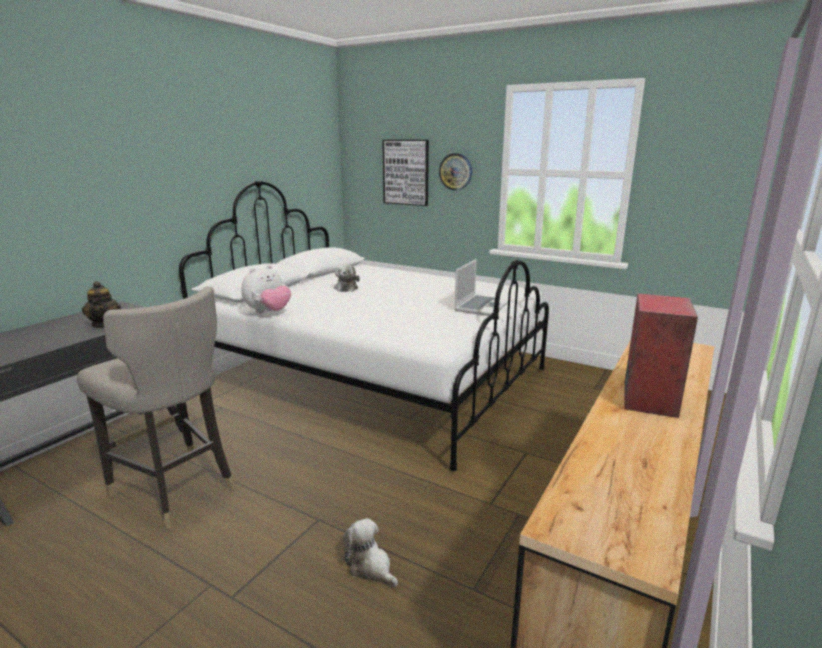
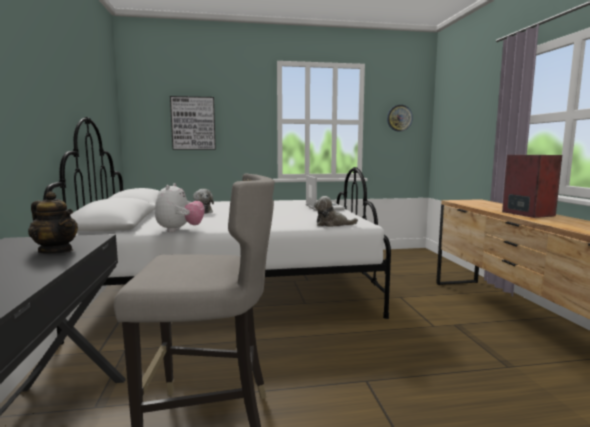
camera: 40 degrees left, 10 degrees down
plush toy [343,518,398,587] -> plush toy moved to [314,196,358,227]
wall clock [439,153,472,191] -> wall clock moved to [387,105,413,132]

